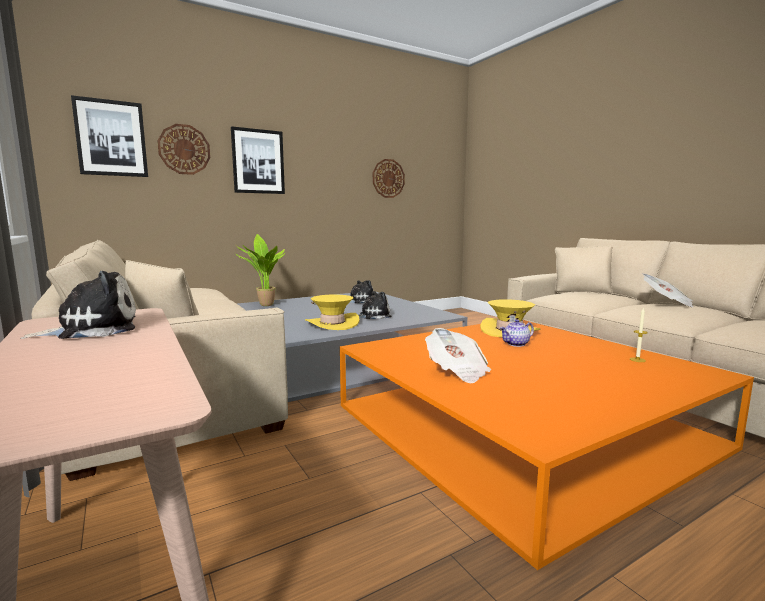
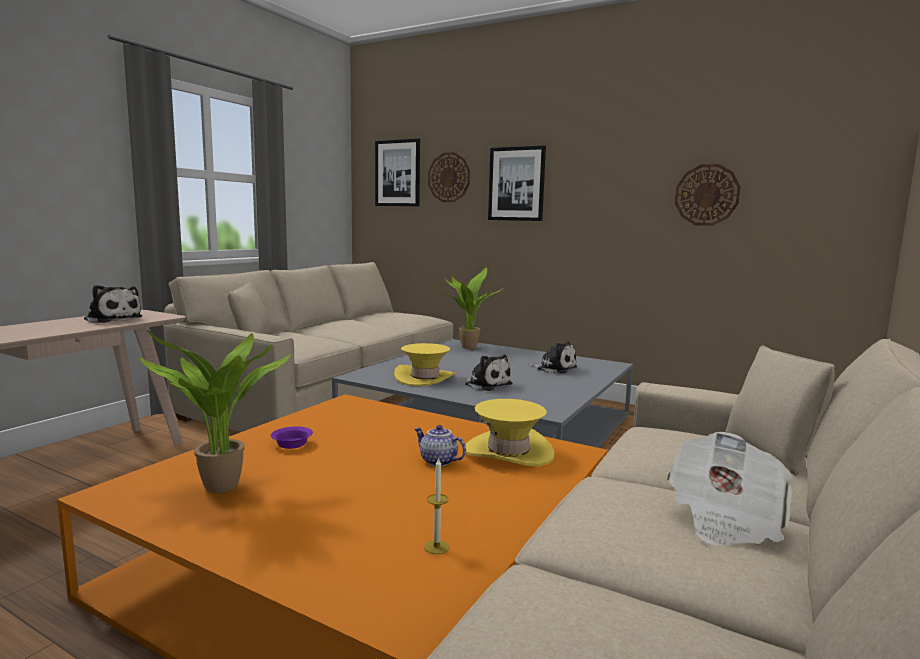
camera: 60 degrees right, 0 degrees up
newspaper [425,328,491,384] -> purple bowl [271,426,313,449]
none -> potted plant [140,330,291,494]

